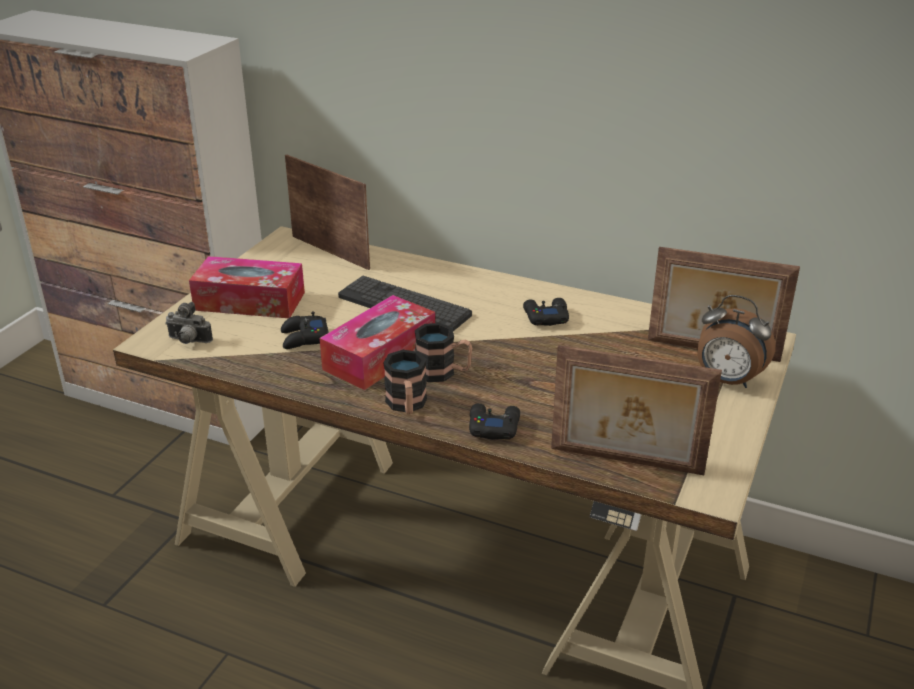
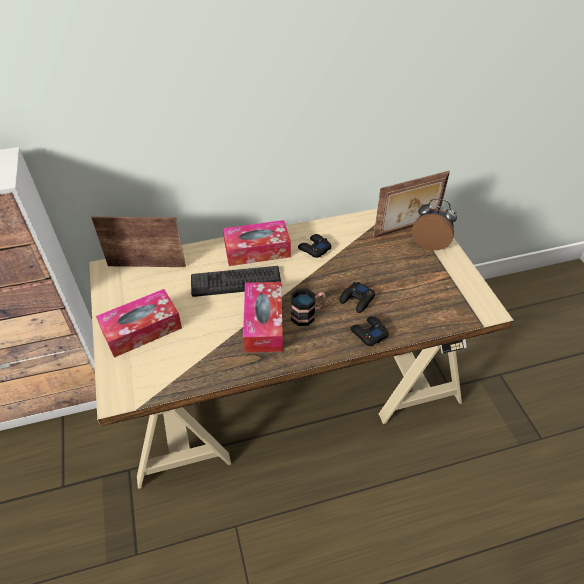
camera: 40 degrees left, 15 degrees up
camera [165,302,213,344] -> none
black game controller [281,311,329,349] -> black game controller moved to [340,282,375,313]
mug [383,350,427,414] -> none
picture frame [551,345,722,475] -> none
alarm clock [698,295,776,388] -> alarm clock turned 150 degrees counterclockwise [411,198,457,250]
none -> tissue box [223,220,291,266]

